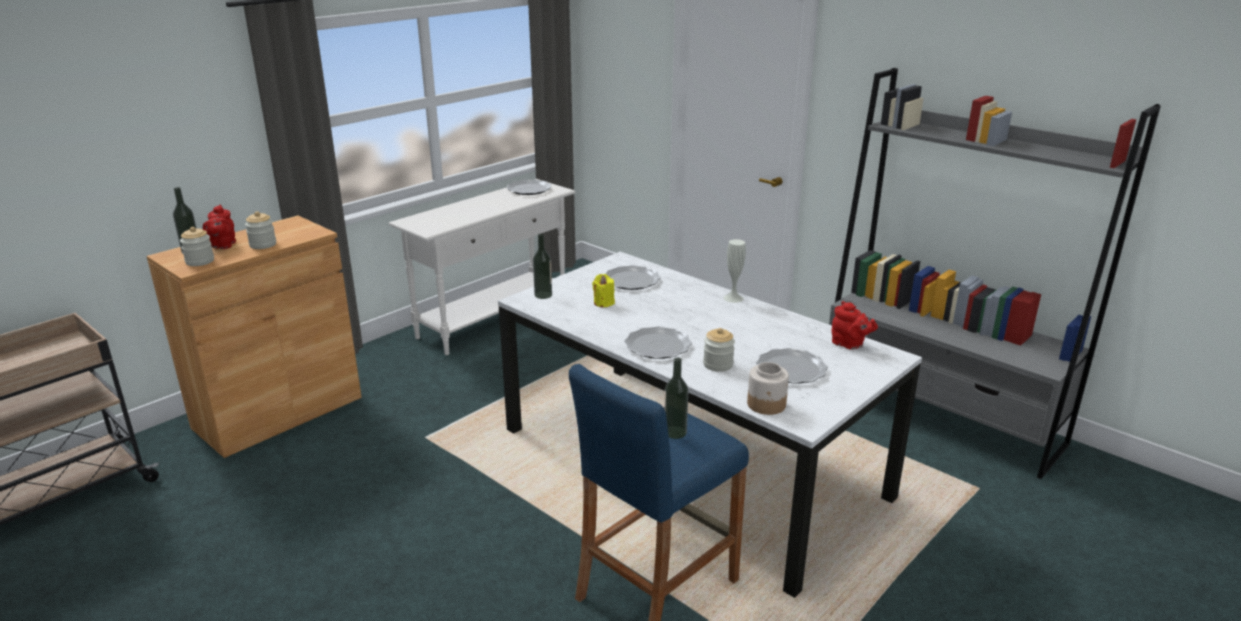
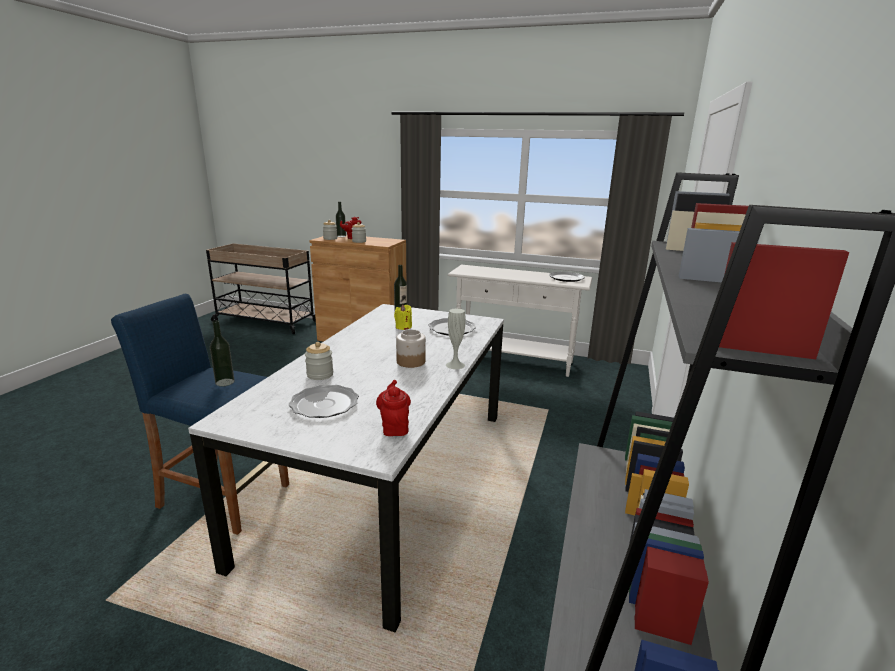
camera: 65 degrees right, 5 degrees down
plate [624,327,692,359] -> none
jar [747,362,789,415] -> jar moved to [396,329,426,368]
red teapot [832,301,878,350] -> red teapot turned 150 degrees clockwise [376,380,411,436]

